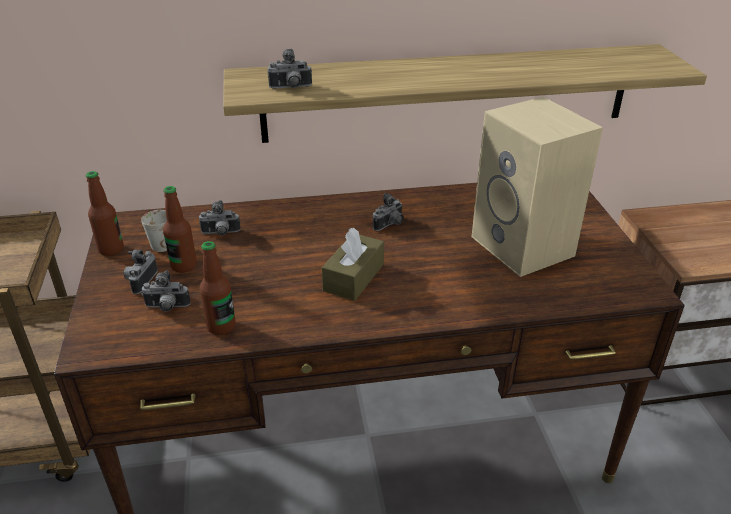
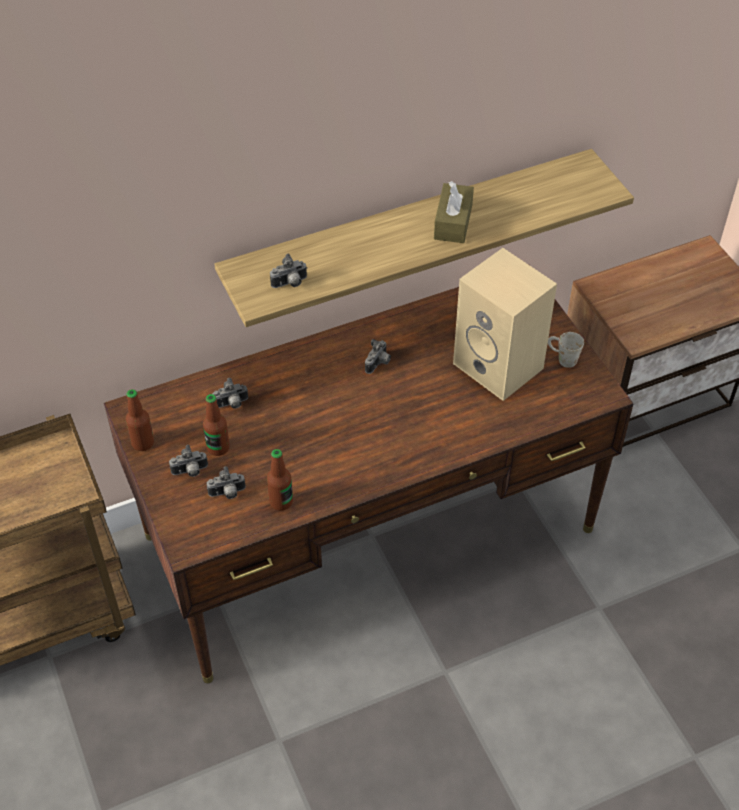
camera: 15 degrees left, 15 degrees up
camera [124,250,158,294] -> camera turned 105 degrees counterclockwise [169,445,208,477]
white mug [141,210,167,252] -> white mug moved to [548,332,584,368]
brown tissue box [322,228,384,301] -> brown tissue box moved to [434,181,474,243]

